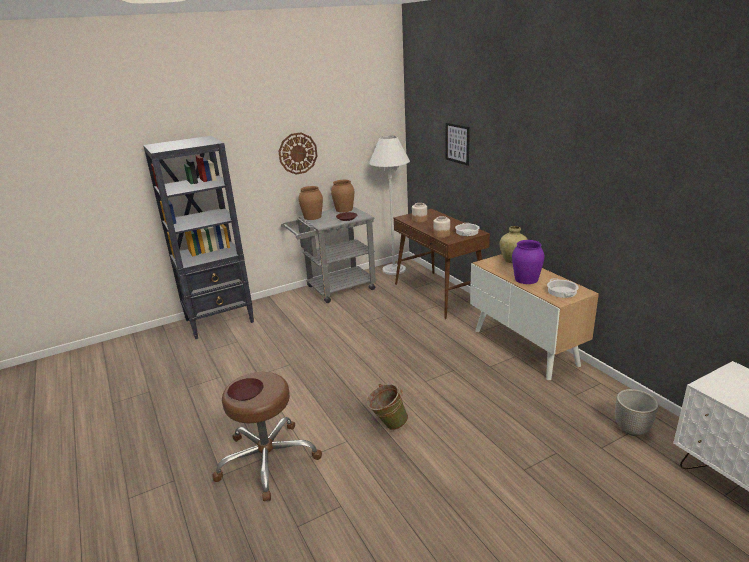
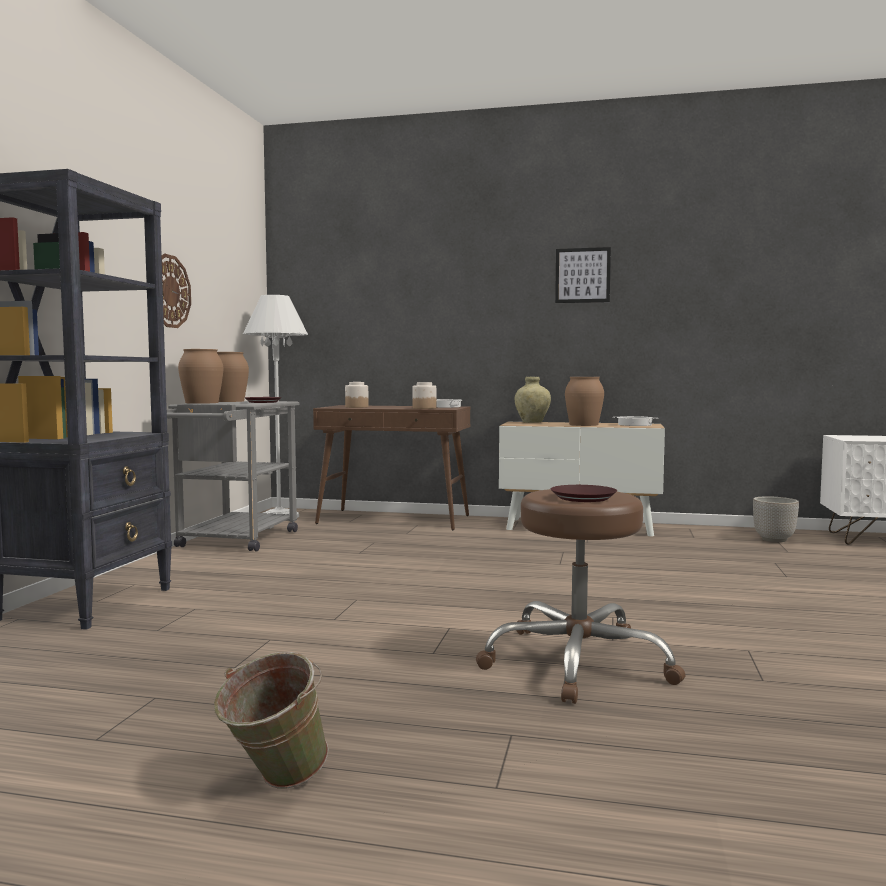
camera: 50 degrees left, 20 degrees down
green bucket [367,384,408,430] -> green bucket moved to [214,652,329,789]
picture [446,123,470,166] -> picture moved to [555,247,611,303]
purple vase [512,240,544,284] -> brown vase [565,377,604,426]

